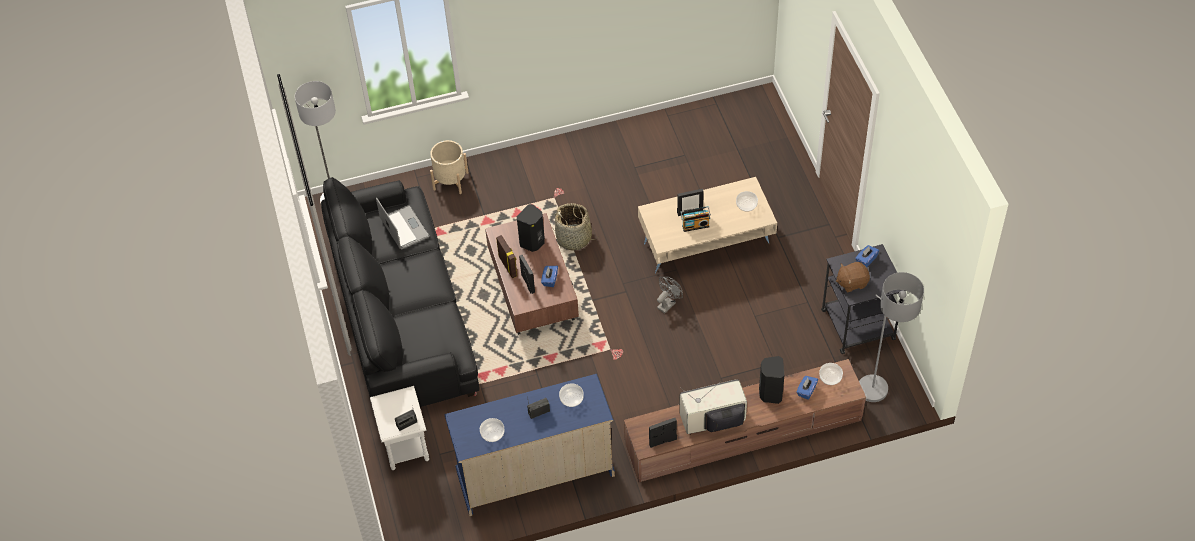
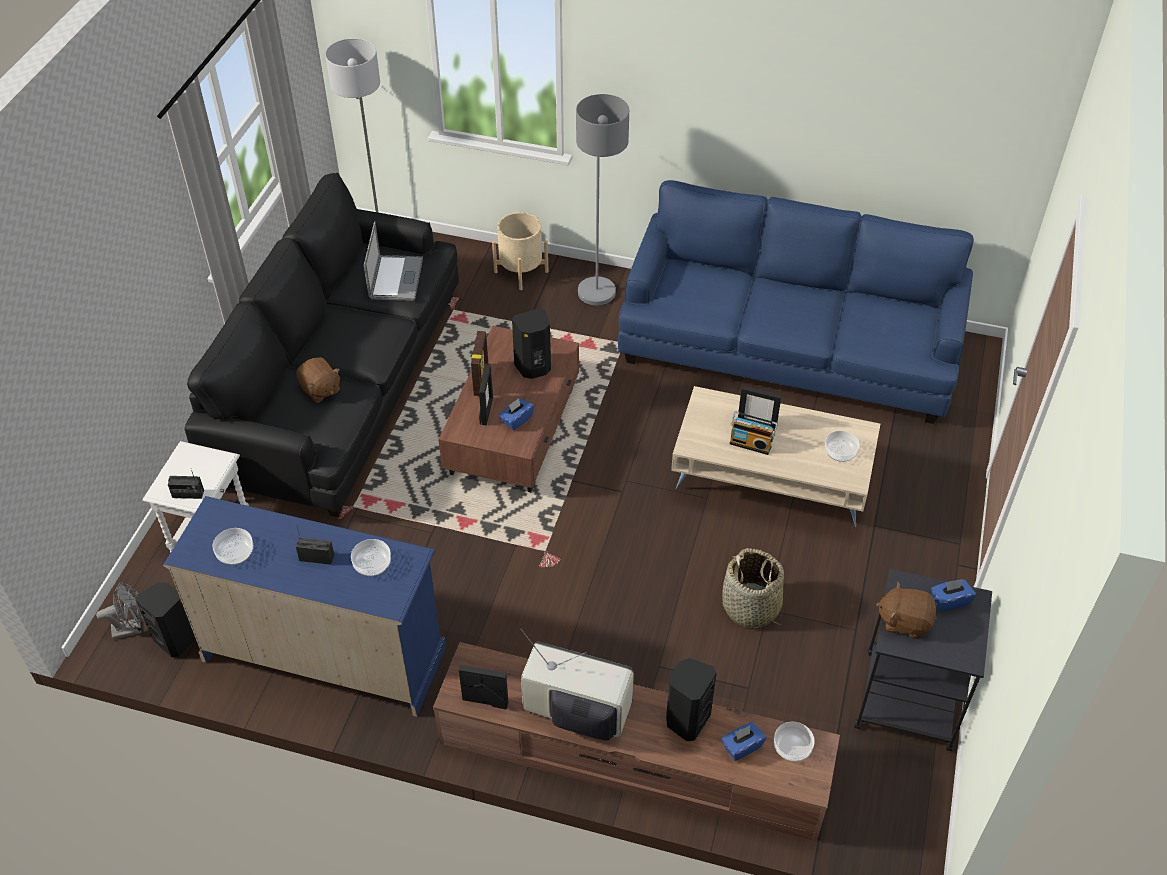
camera: 30 degrees right, 5 degrees down
basket [552,203,595,250] -> basket moved to [722,548,784,628]
grey fan [657,277,683,314] -> grey fan moved to [96,582,143,639]
grey floor lamp [859,272,924,402] -> grey floor lamp moved to [576,94,629,305]
none -> black speaker [136,582,195,657]
none -> brown plush toy [296,357,340,403]
none -> blue sofa [618,180,974,424]

